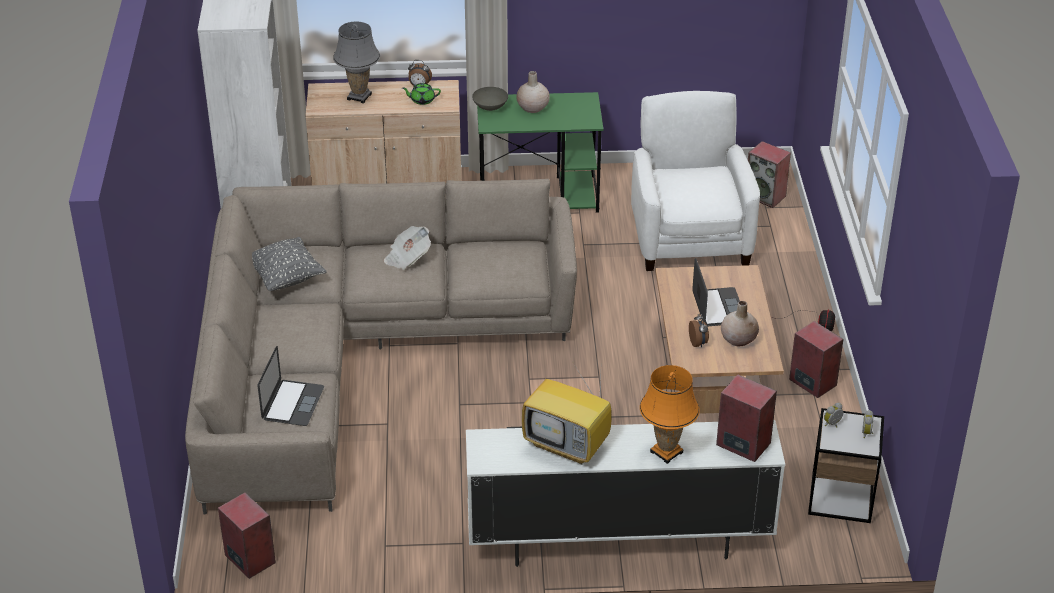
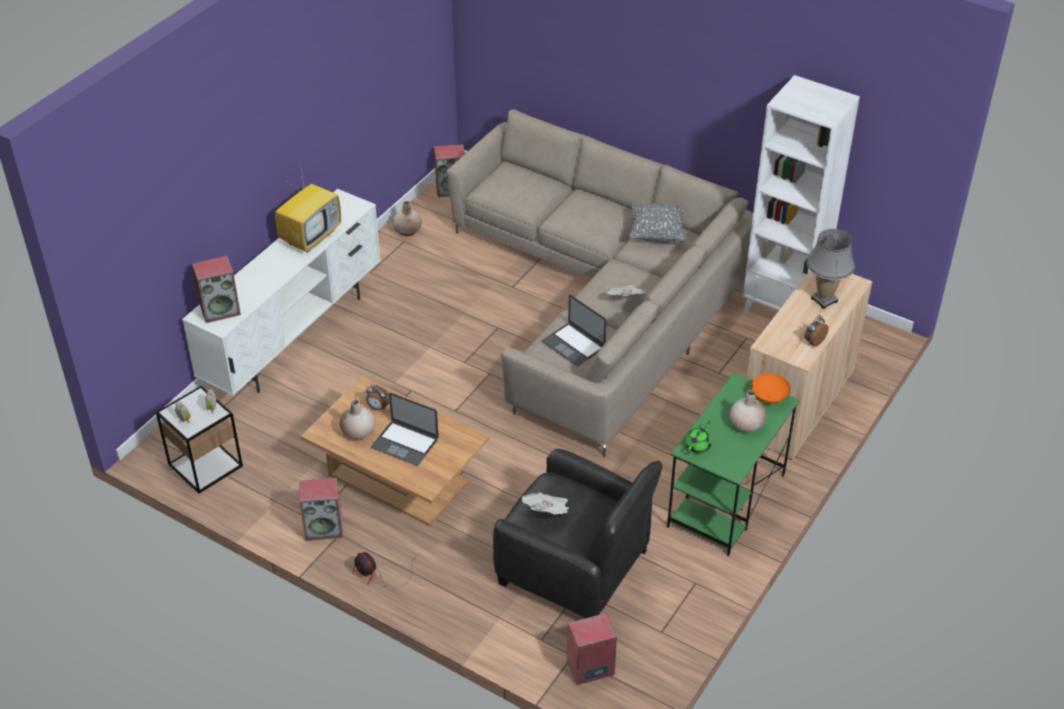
camera: 125 degrees right, 5 degrees up
laptop [258,346,324,426] -> laptop moved to [542,295,606,366]
green teapot [402,83,441,105] -> green teapot moved to [685,421,711,453]
grey bowl [472,87,508,111] -> orange bowl [751,374,791,404]
television [522,361,612,464] -> television turned 150 degrees clockwise [275,161,341,253]
white armchair [631,91,760,271] -> black armchair [493,449,663,618]
orange table lamp [640,365,700,464] -> none
none -> beige vase [393,201,422,236]
none -> newspaper [522,492,569,515]

